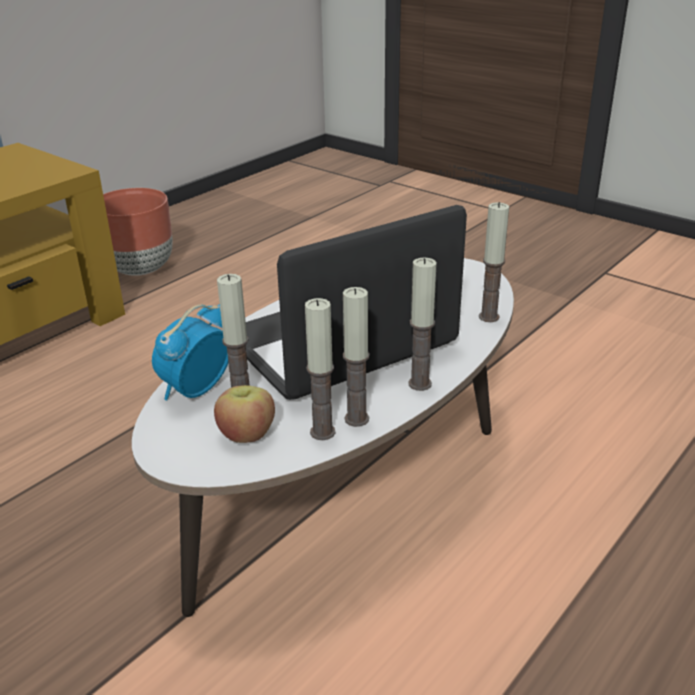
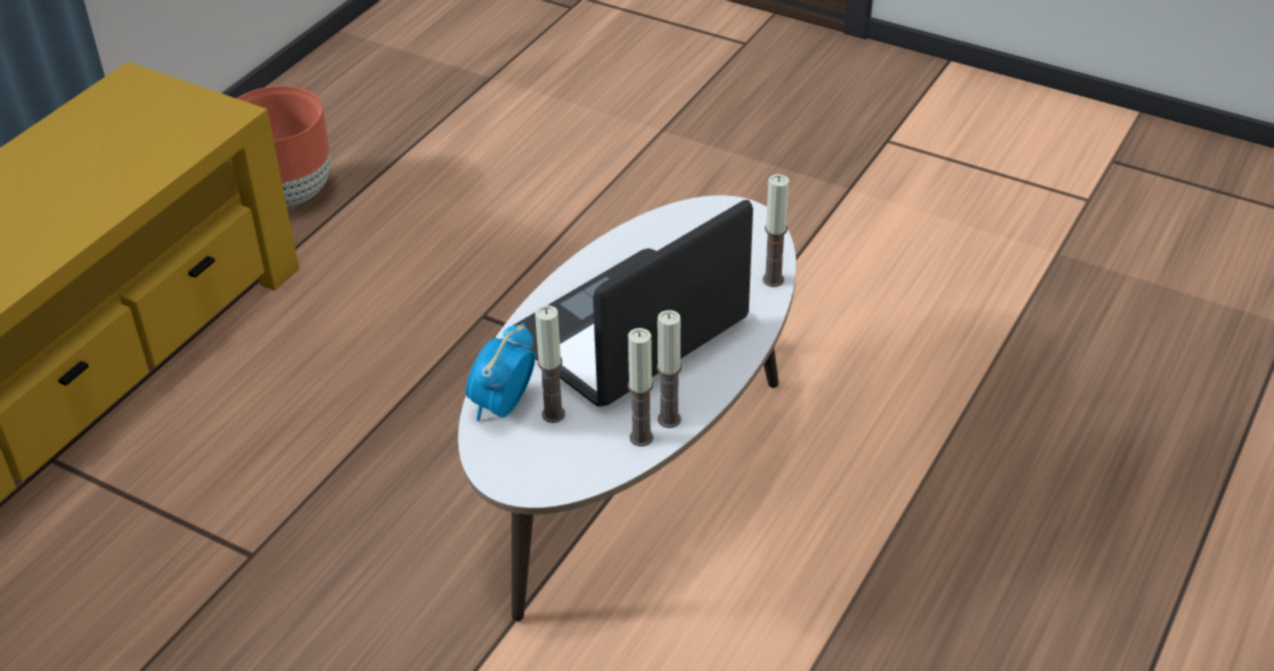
camera: 10 degrees left, 10 degrees up
apple [214,385,275,443] -> none
candle [408,258,437,391] -> none

